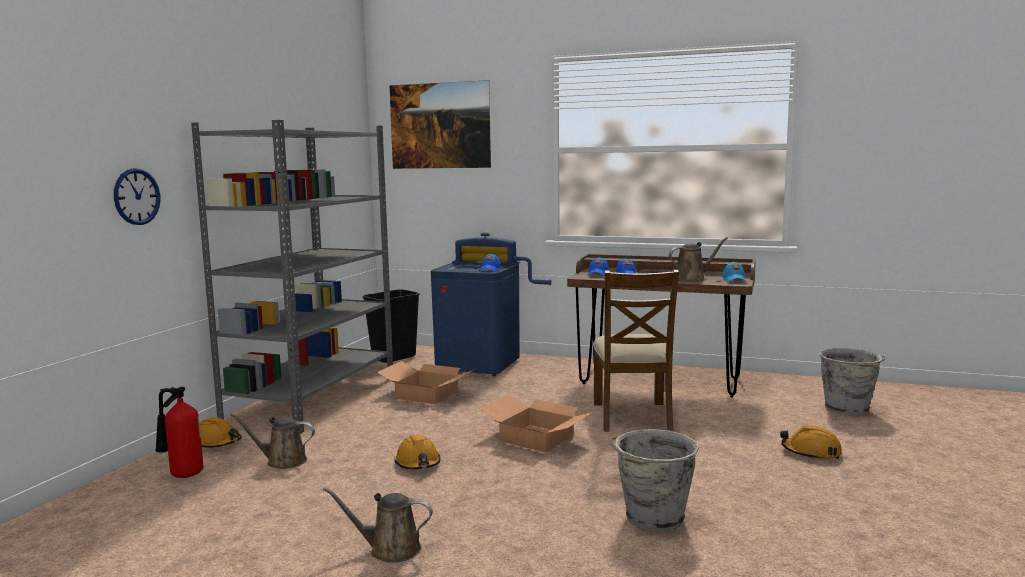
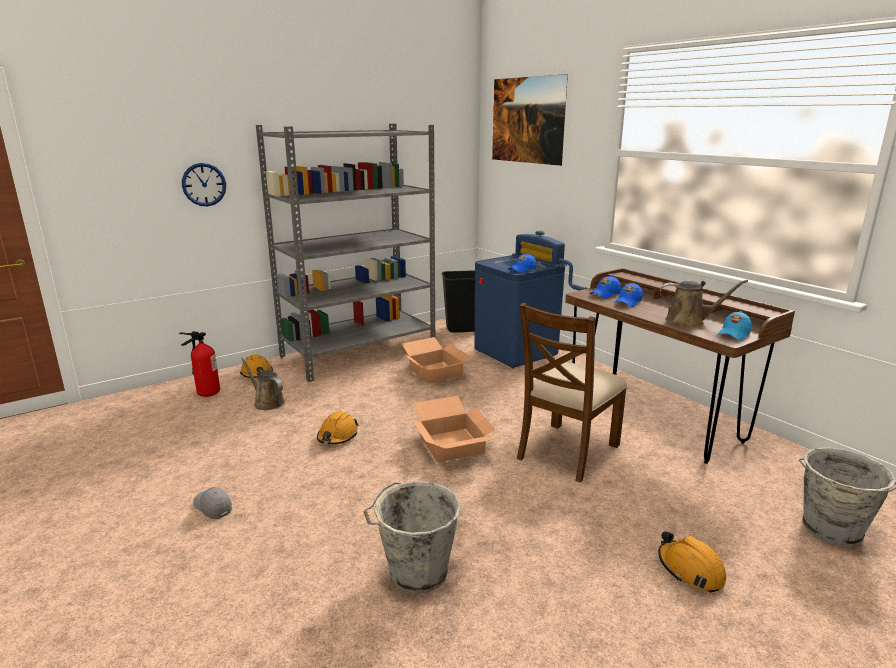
camera: 35 degrees right, 10 degrees up
brown watering can [323,487,433,563] -> grey cap [193,487,232,519]

